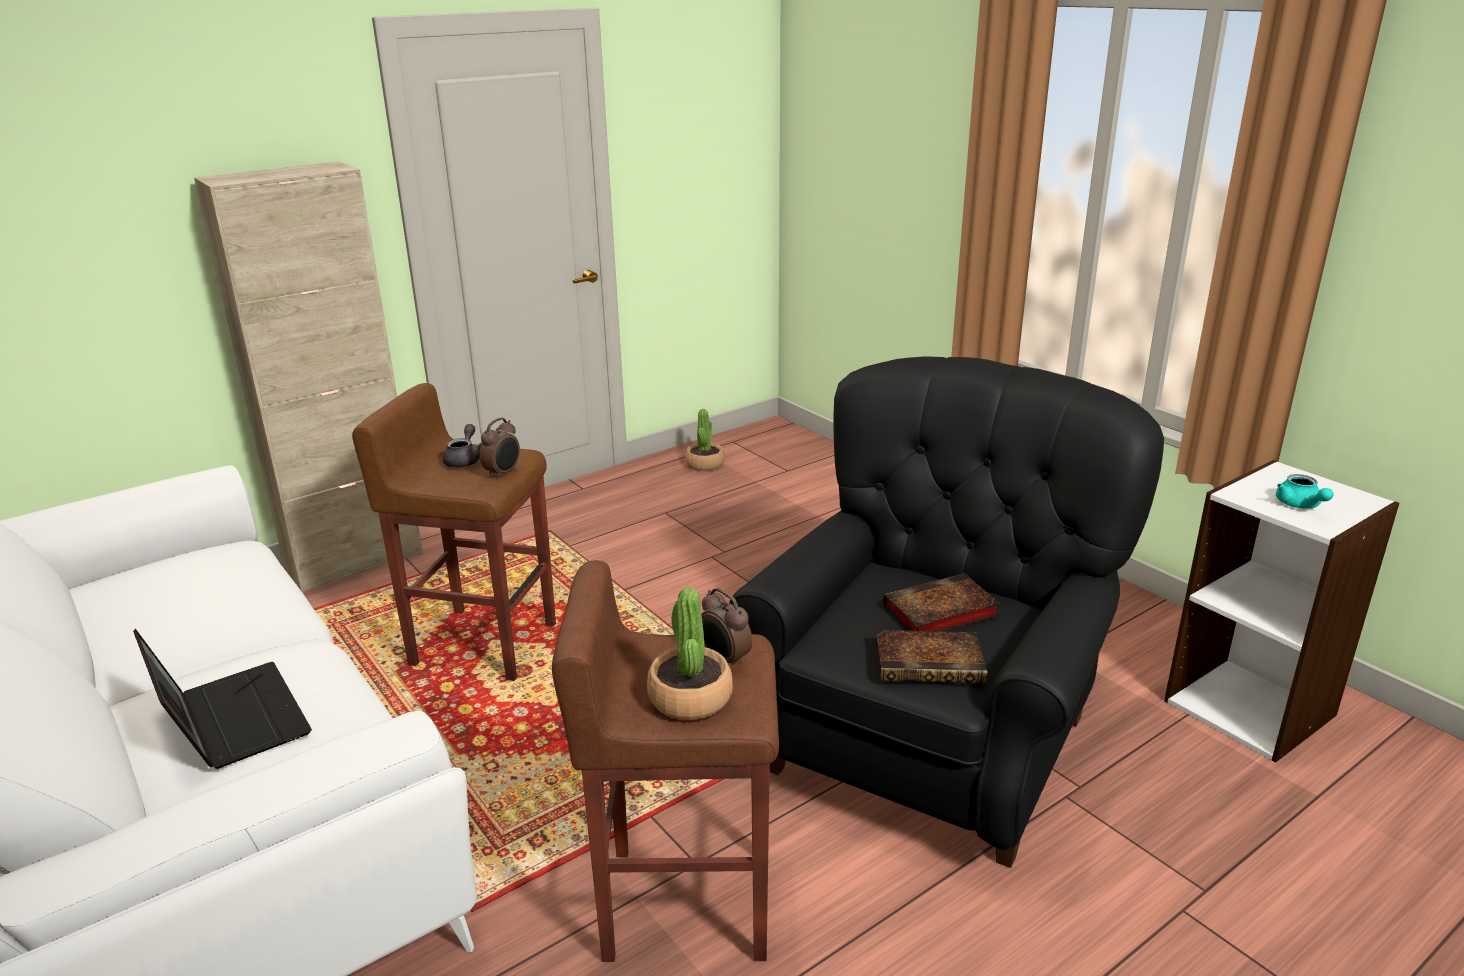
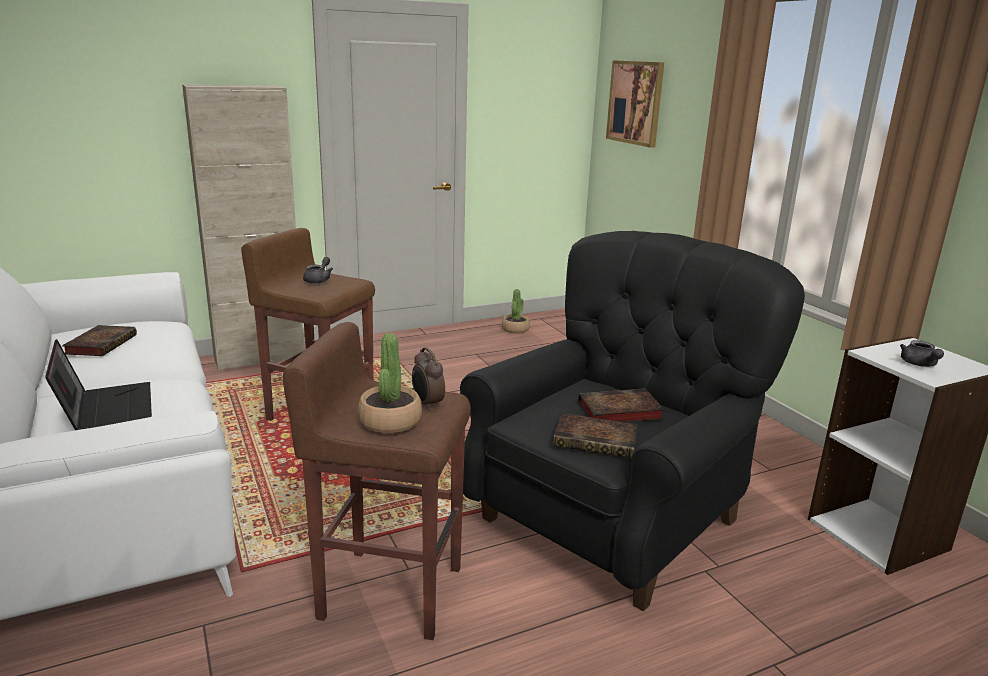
camera: 10 degrees right, 5 degrees down
alarm clock [479,418,520,480] -> none
turquoise teapot [1276,474,1334,509] -> grey teapot [900,340,944,367]
none -> book [62,325,137,356]
none -> picture [606,60,664,148]

